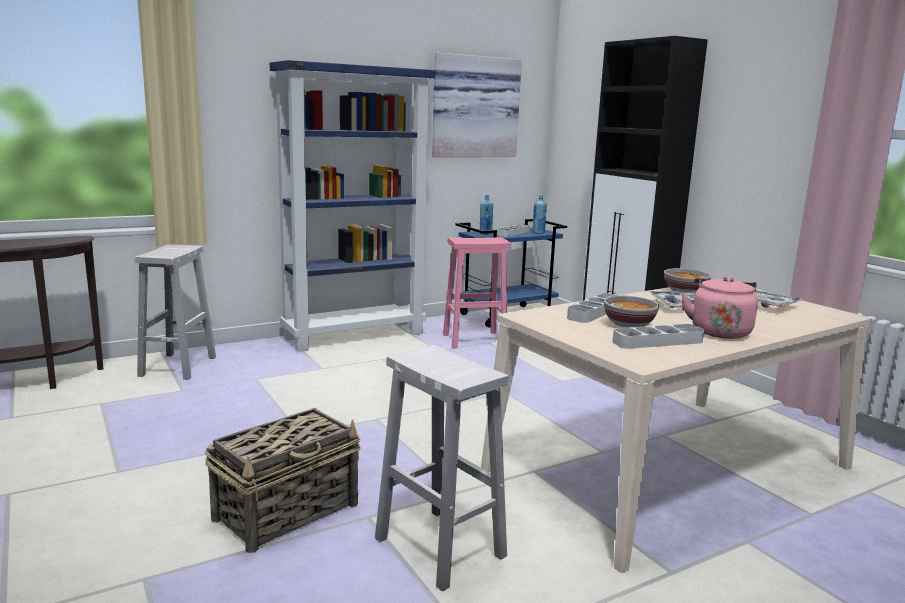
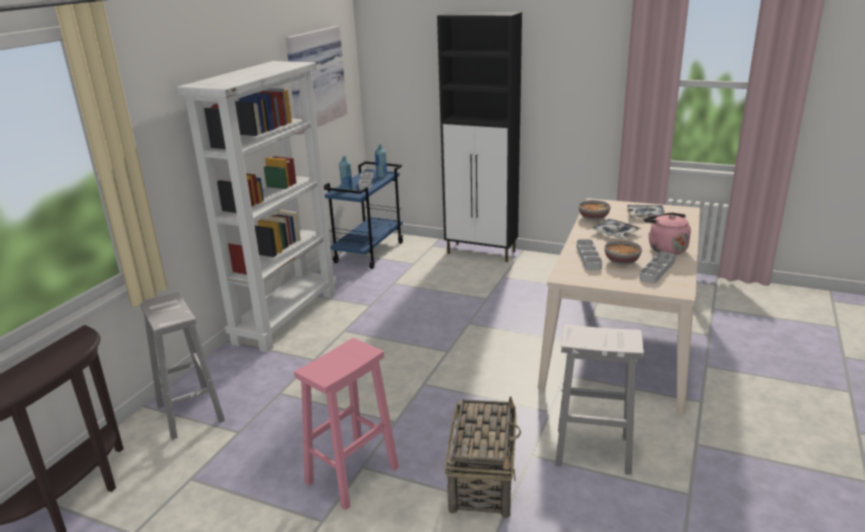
camera: 35 degrees left, 10 degrees up
blue bookcase [270,60,435,352] -> white bookcase [176,61,337,353]
pink stool [443,237,511,348] -> pink stool moved to [294,338,399,510]

